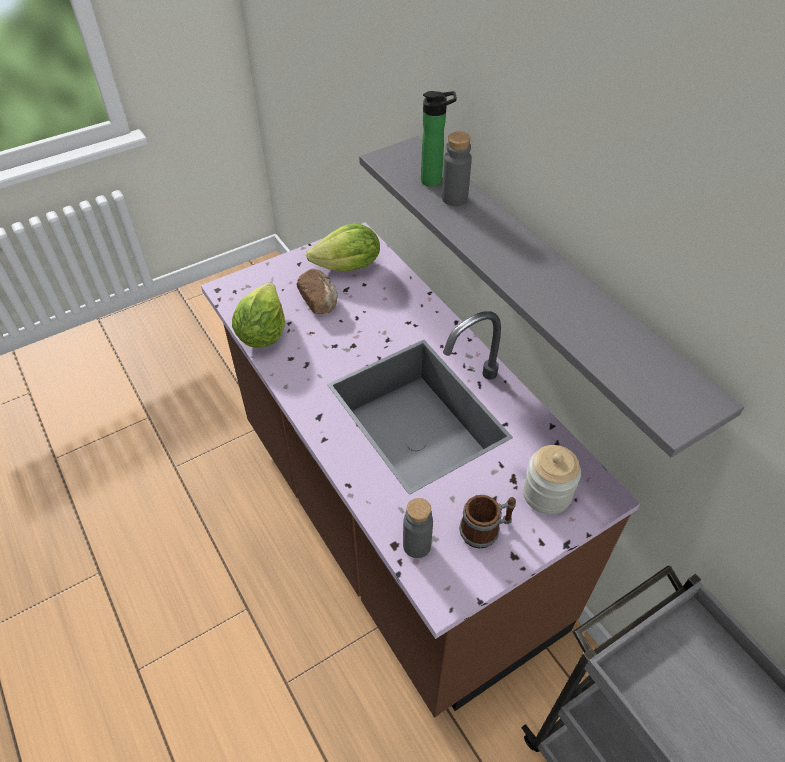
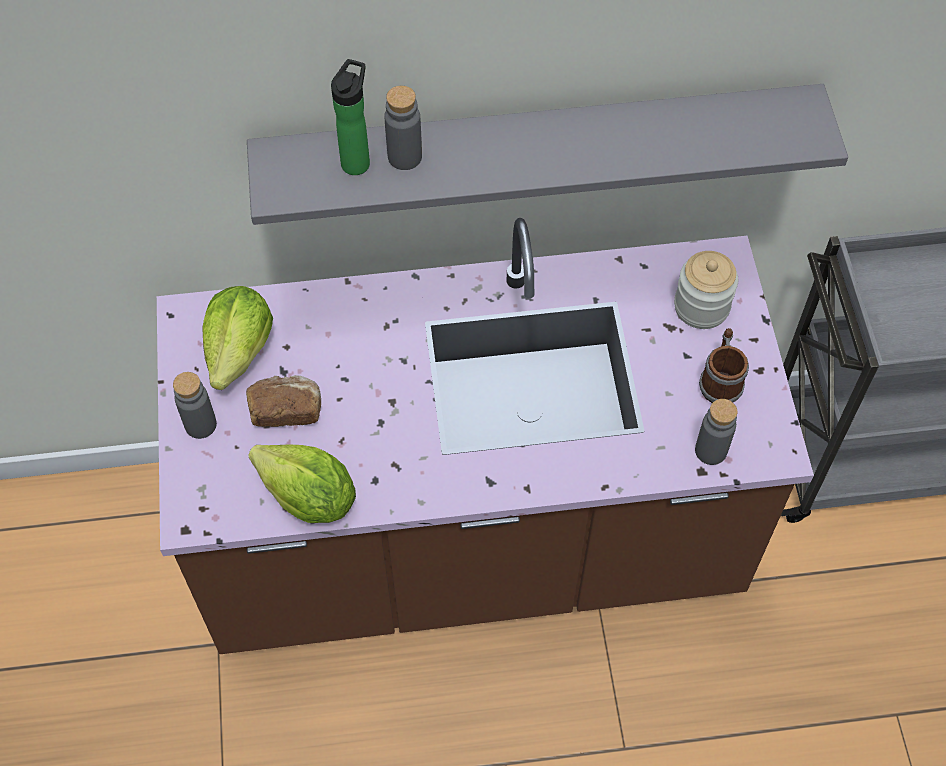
camera: 65 degrees left, 10 degrees up
none -> grey bottle [173,372,217,439]

